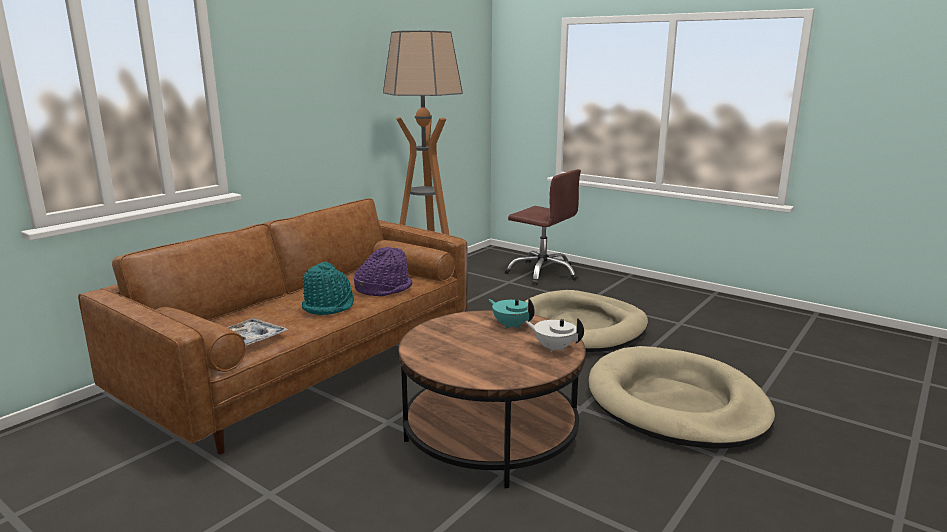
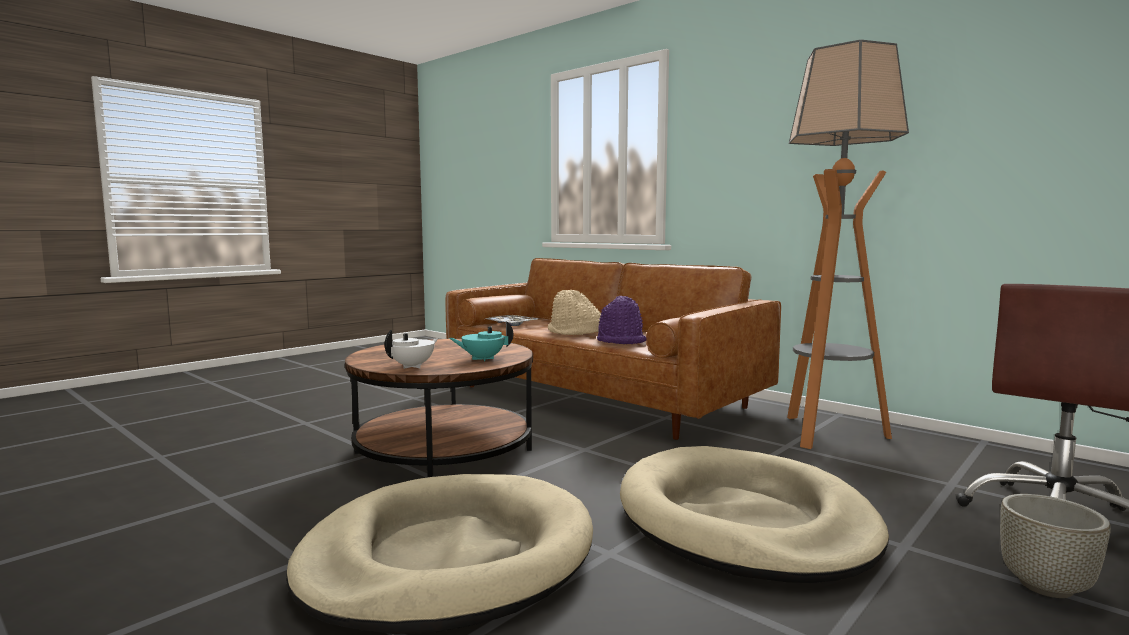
camera: 95 degrees right, 10 degrees down
turquoise hat [302,262,354,315] -> beige hat [548,290,601,335]
turquoise teapot [489,298,535,329] -> turquoise teapot turned 150 degrees counterclockwise [449,321,513,361]
none -> grey planter [1000,494,1111,598]

